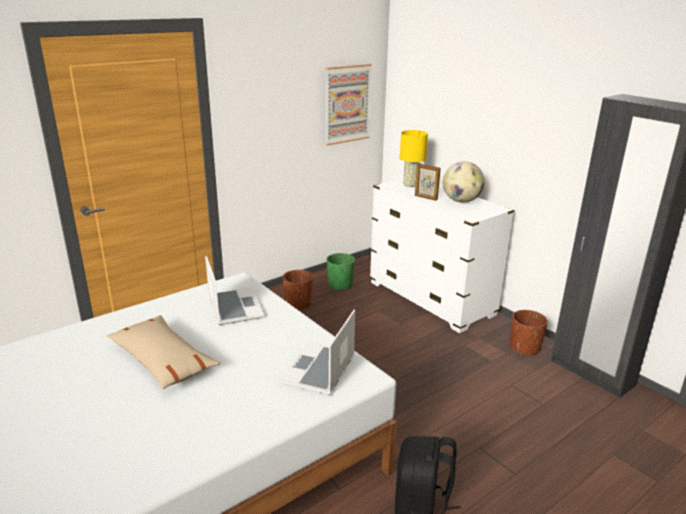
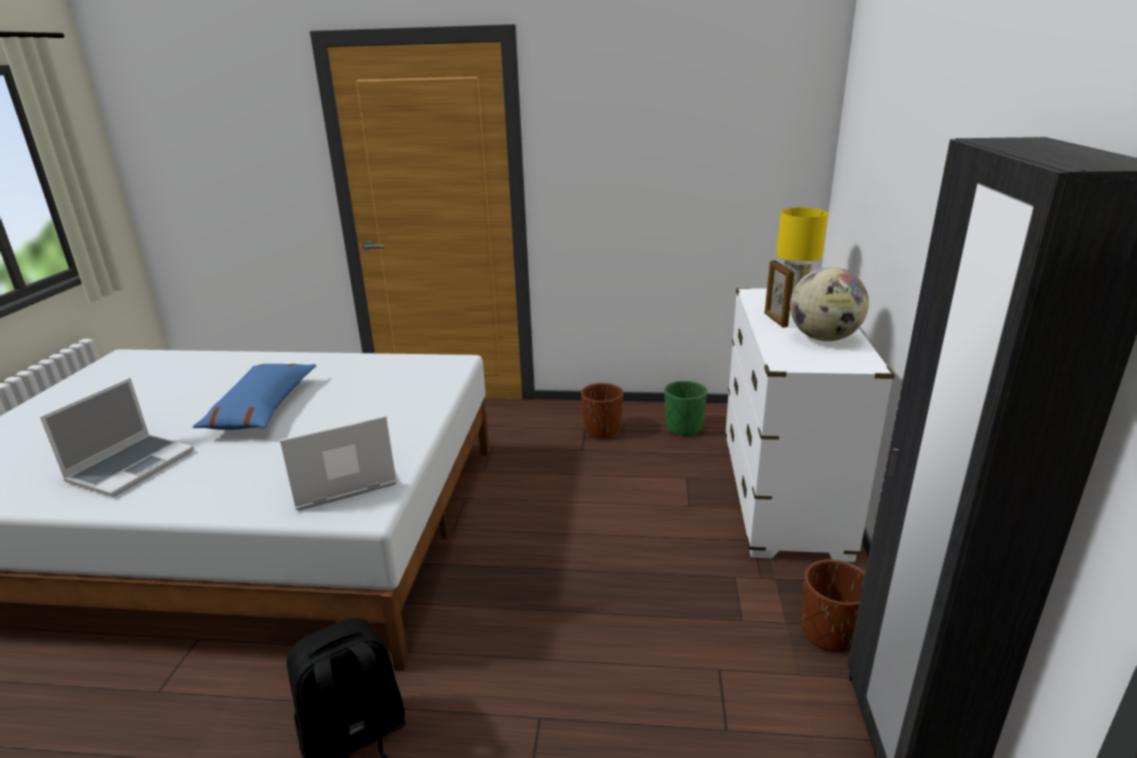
camera: 45 degrees right, 0 degrees up
beige pillow [107,315,221,389] -> blue pillow [193,364,316,430]
laptop [205,256,264,325] -> laptop moved to [40,378,194,497]
picture [325,64,372,146] -> none

